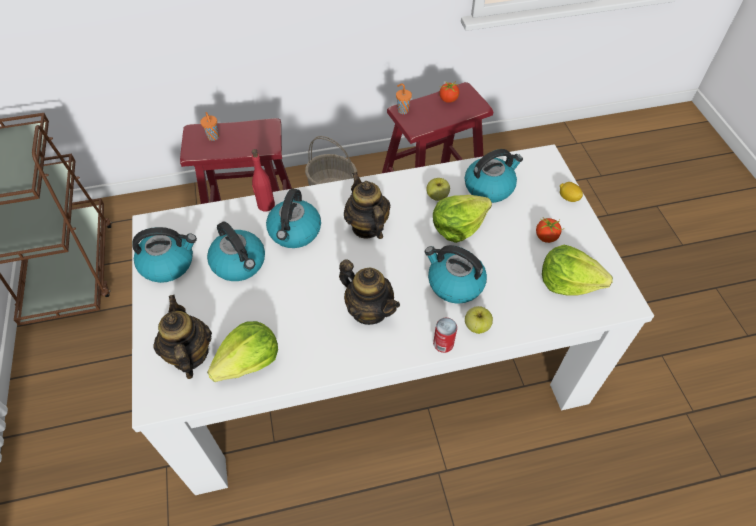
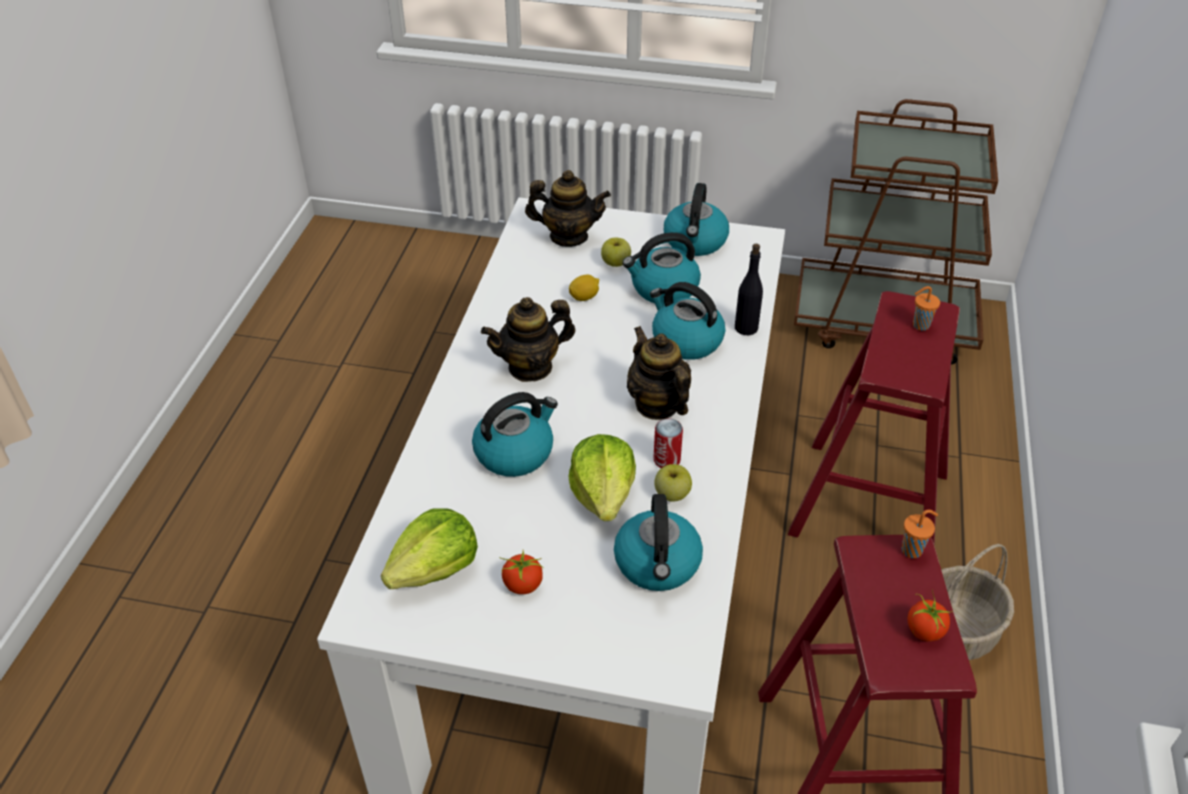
camera: 115 degrees right, 10 degrees down
lettuce [207,321,278,382] -> none
red bottle [252,149,275,212] -> black bottle [735,244,763,335]
teapot [344,172,391,239] -> teapot turned 120 degrees counterclockwise [627,326,691,420]
can [433,318,457,353] -> can moved to [653,419,683,468]
apple [465,306,493,334] -> apple moved to [601,237,631,267]
lemon [560,182,583,202] -> lemon moved to [569,274,599,301]

